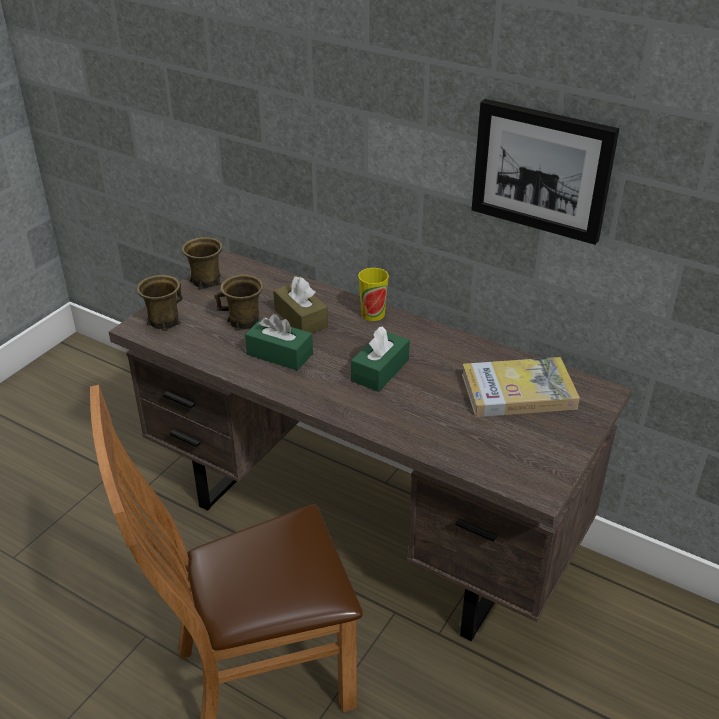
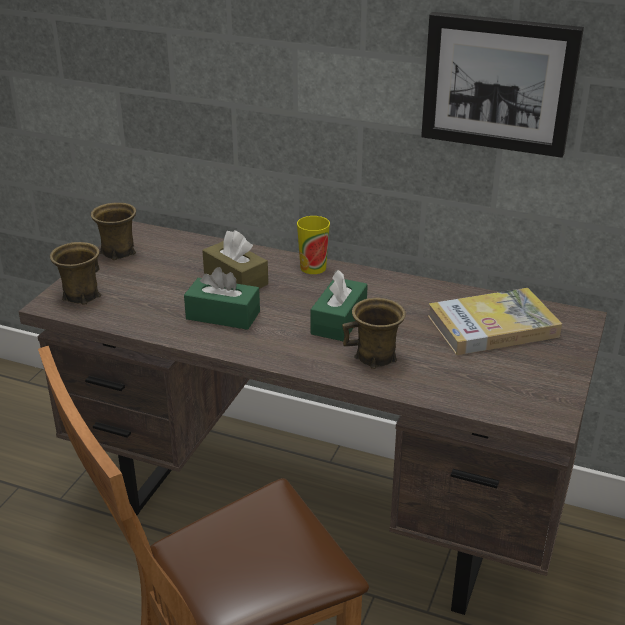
camera: 10 degrees left, 5 degrees down
brown mug [214,275,263,331] -> brown mug moved to [342,298,406,369]

